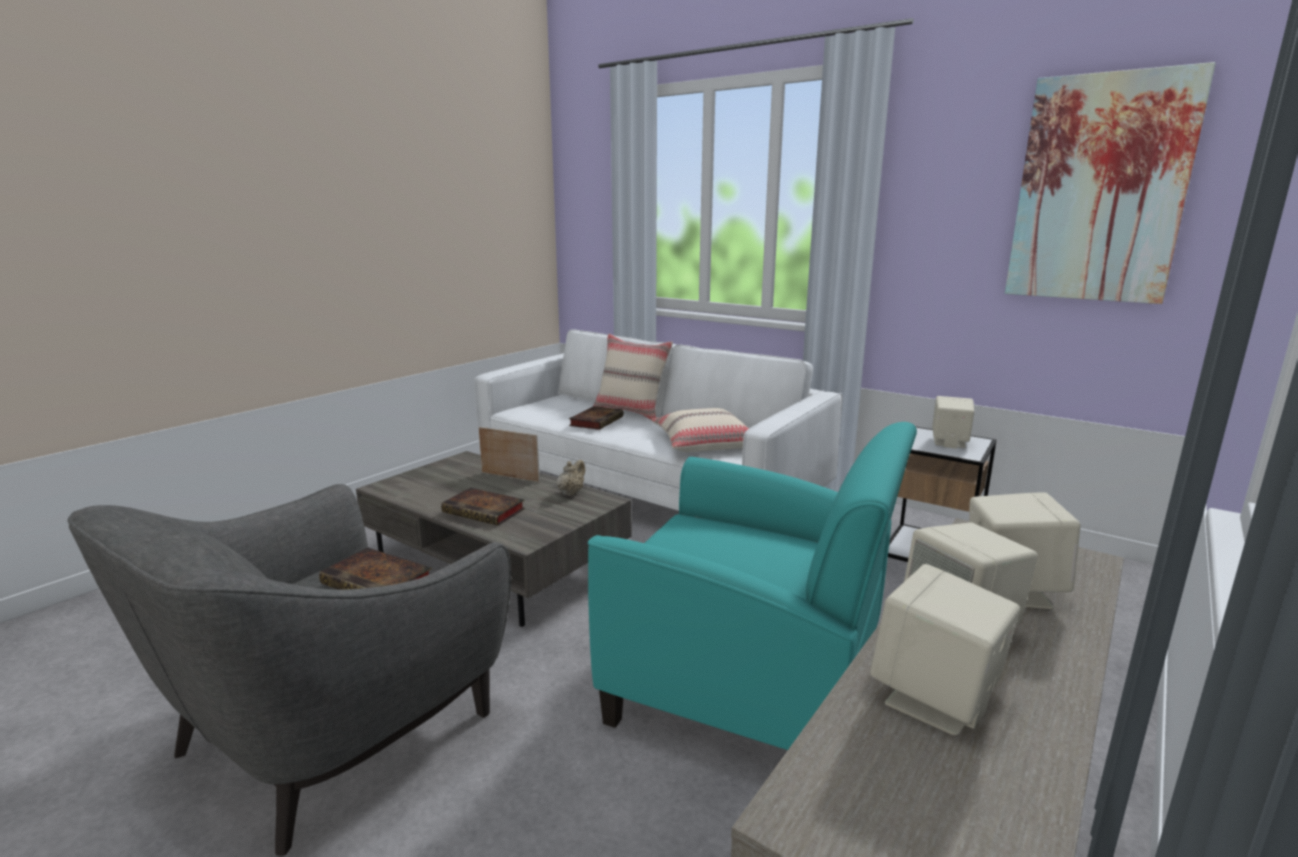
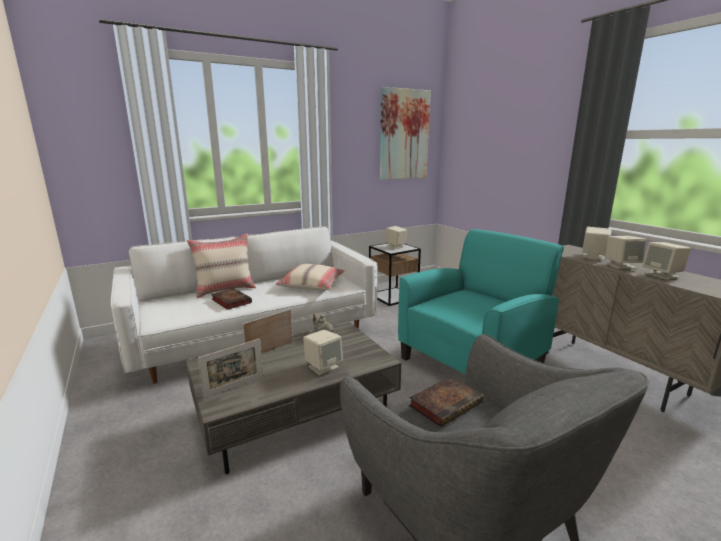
camera: 65 degrees left, 0 degrees up
book [441,488,525,526] -> beige speaker [303,330,343,375]
none -> picture frame [198,339,263,399]

